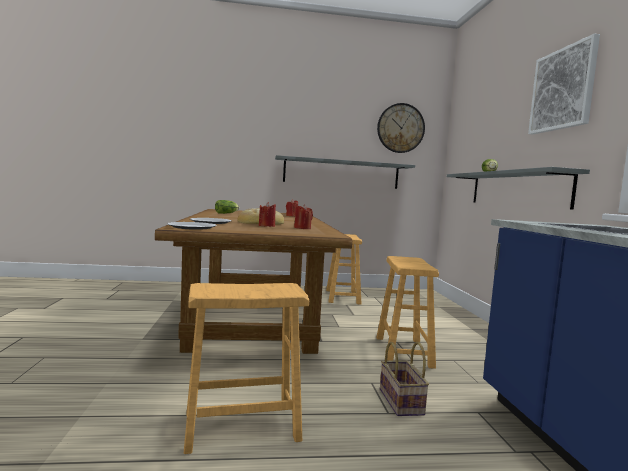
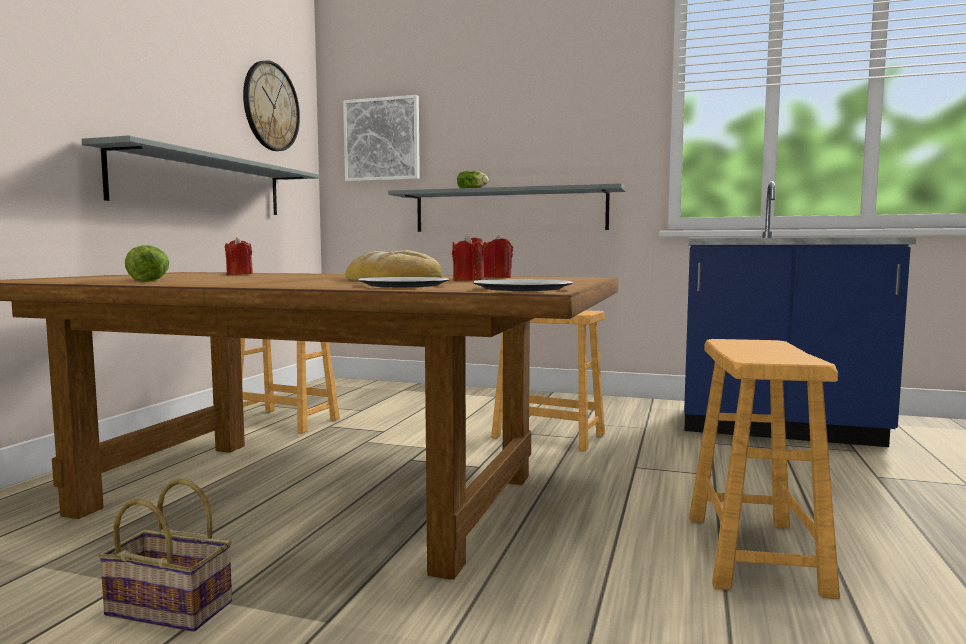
camera: 65 degrees left, 0 degrees up
basket [380,342,429,416] -> basket moved to [98,479,232,632]
picture [528,34,600,134] -> picture moved to [343,95,420,182]

